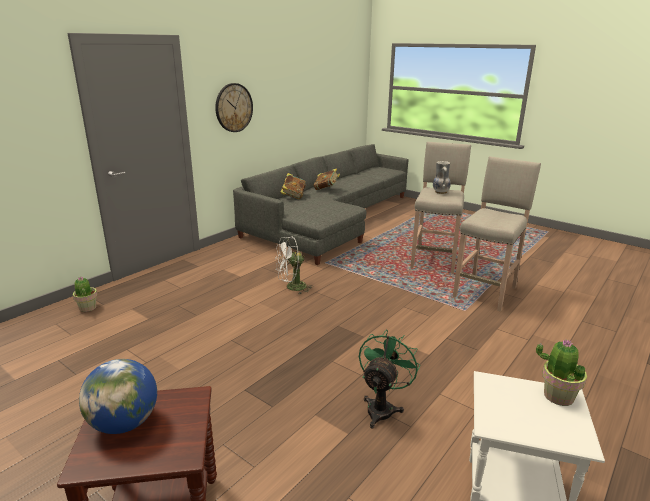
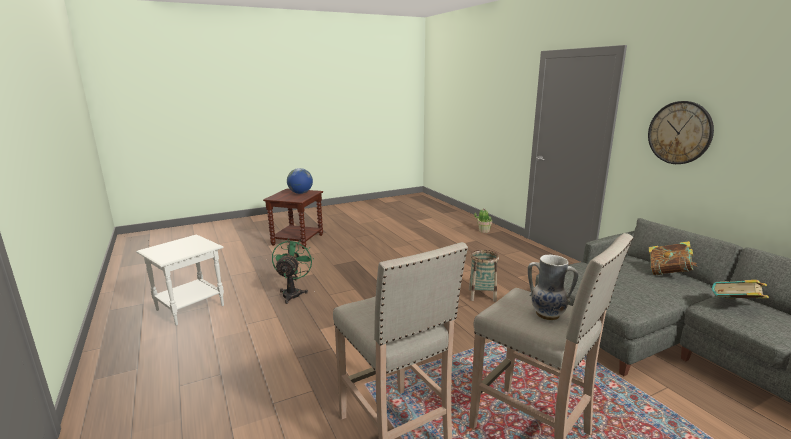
camera: 115 degrees right, 5 degrees down
white fan [275,236,314,294] -> basket [469,249,499,302]
green fan [359,329,420,429] -> green fan turned 135 degrees counterclockwise [272,239,314,304]
potted plant [536,339,587,406] -> none

